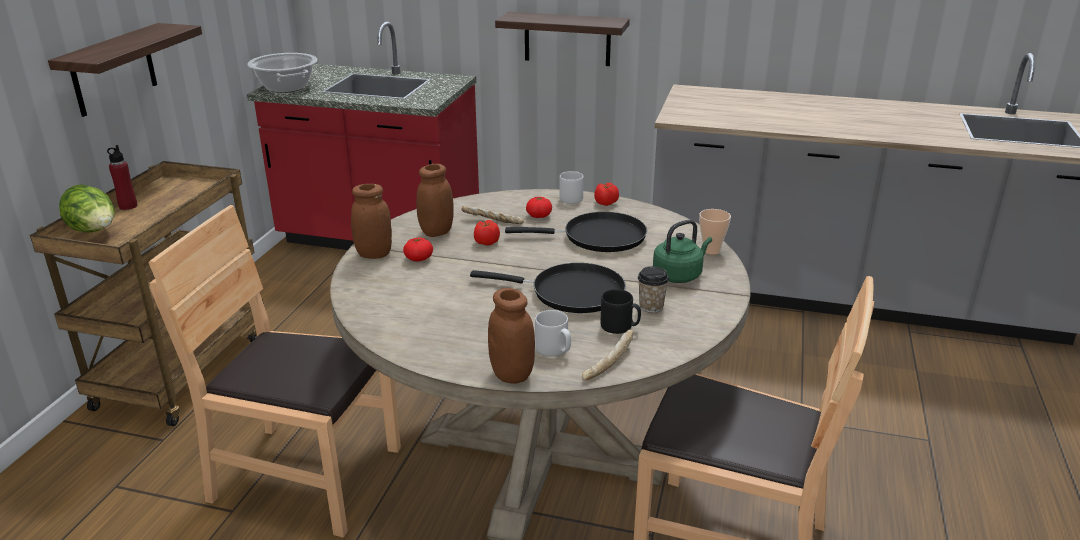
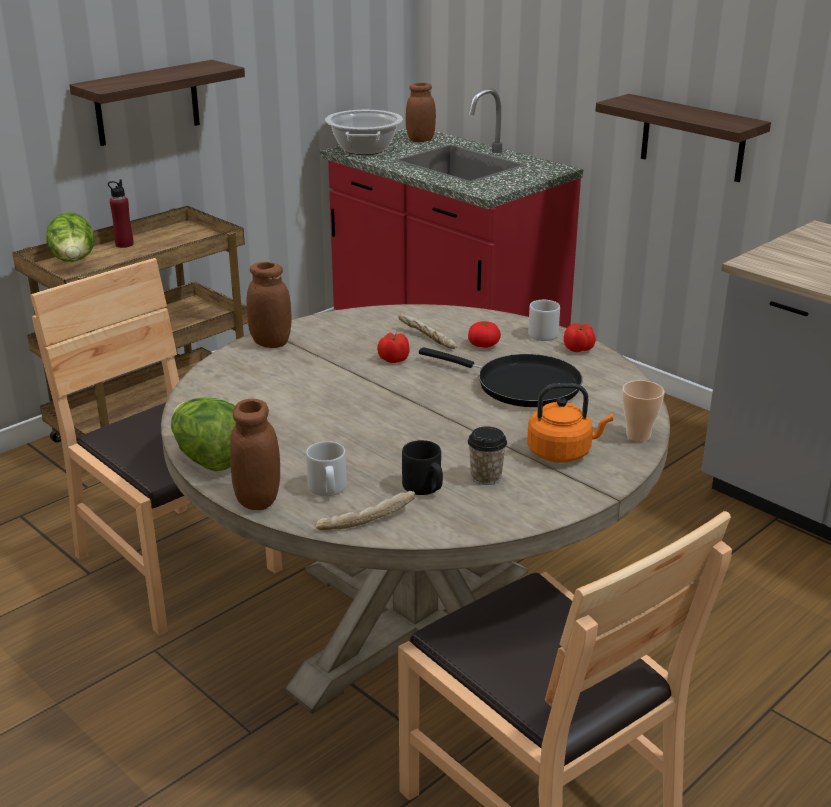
camera: 30 degrees right, 0 degrees up
tomato [403,238,433,261] -> none
brown jar [416,164,454,237] -> brown jar moved to [406,83,436,142]
black frying pan [470,263,626,313] -> none
green kettle [653,220,712,283] -> orange kettle [527,383,613,463]
none -> lettuce [171,397,236,471]

